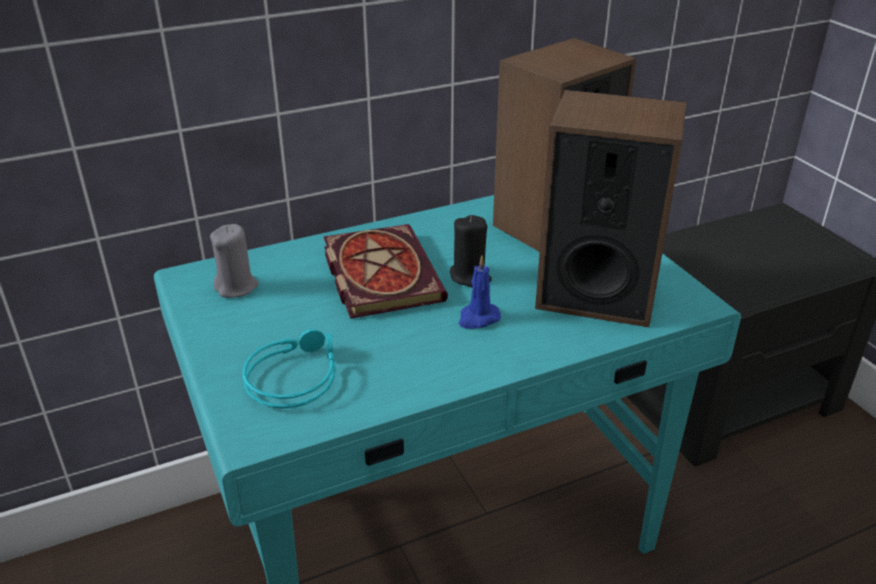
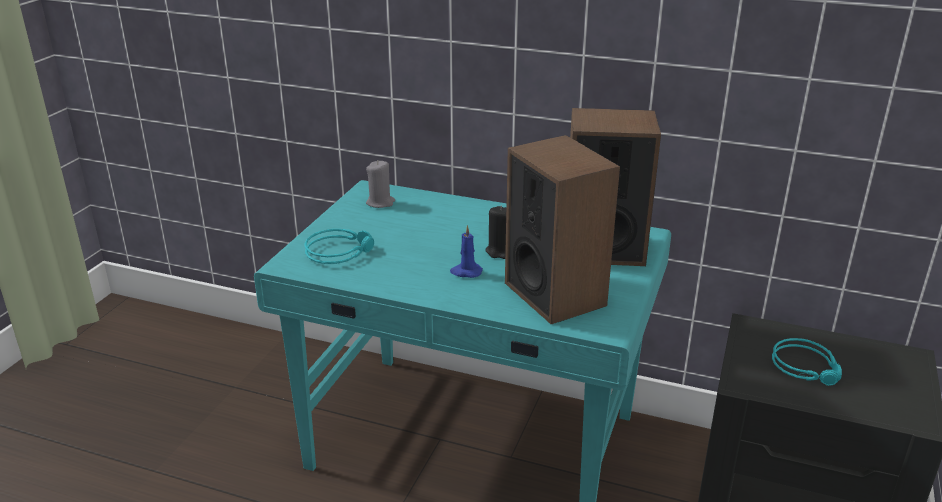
camera: 45 degrees right, 5 degrees down
book [324,224,448,319] -> none
none -> turquoise headphones [772,338,842,386]

